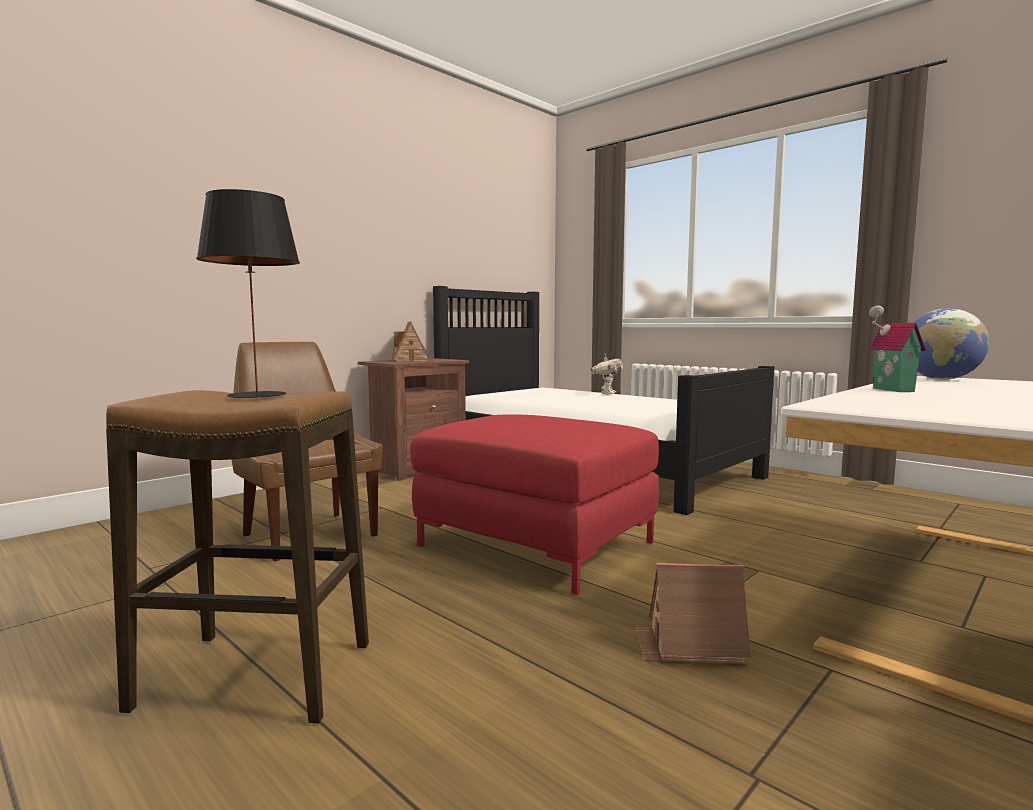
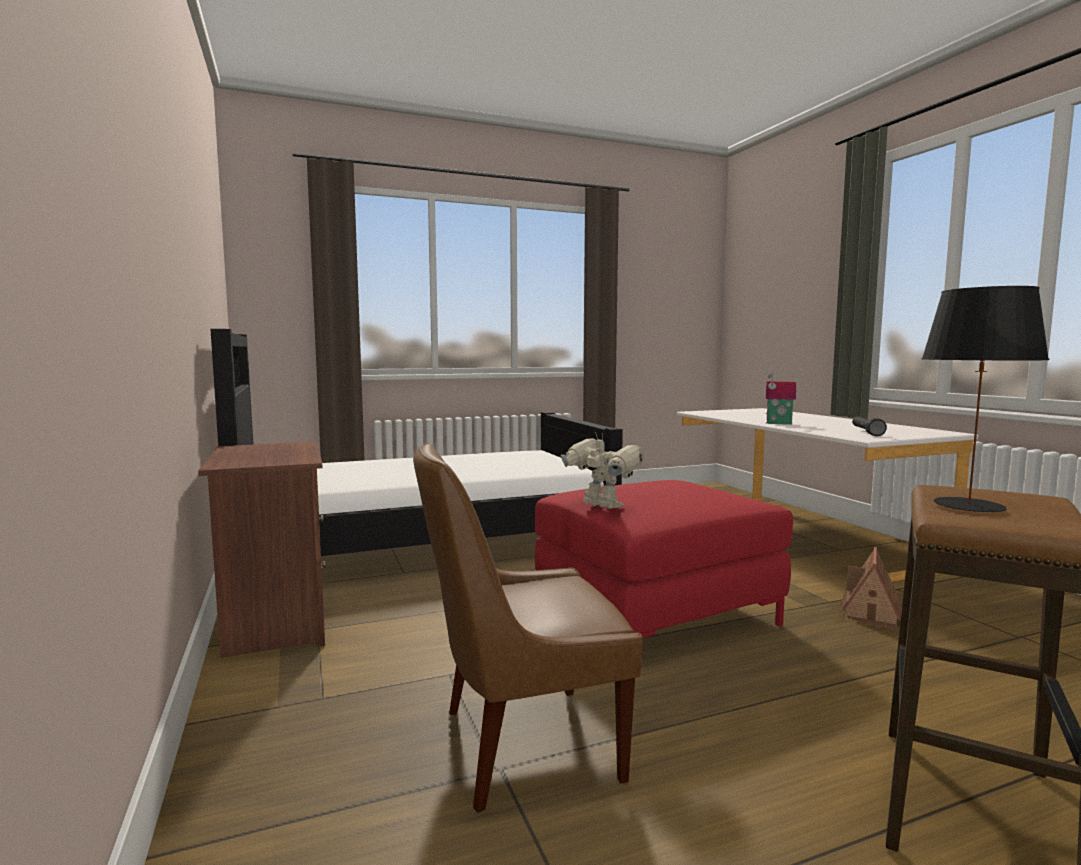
camera: 65 degrees left, 0 degrees up
toy house [392,322,429,362] -> none
toy robot [590,353,623,395] -> toy robot moved to [561,432,644,509]
globe [913,309,990,380] -> none
none -> black flashlight [852,416,887,436]

